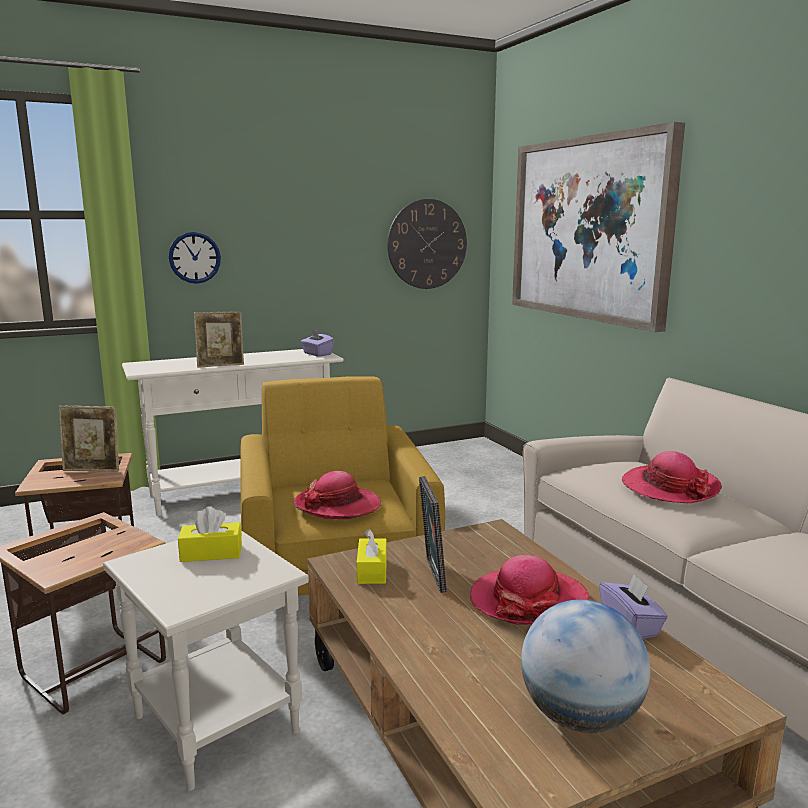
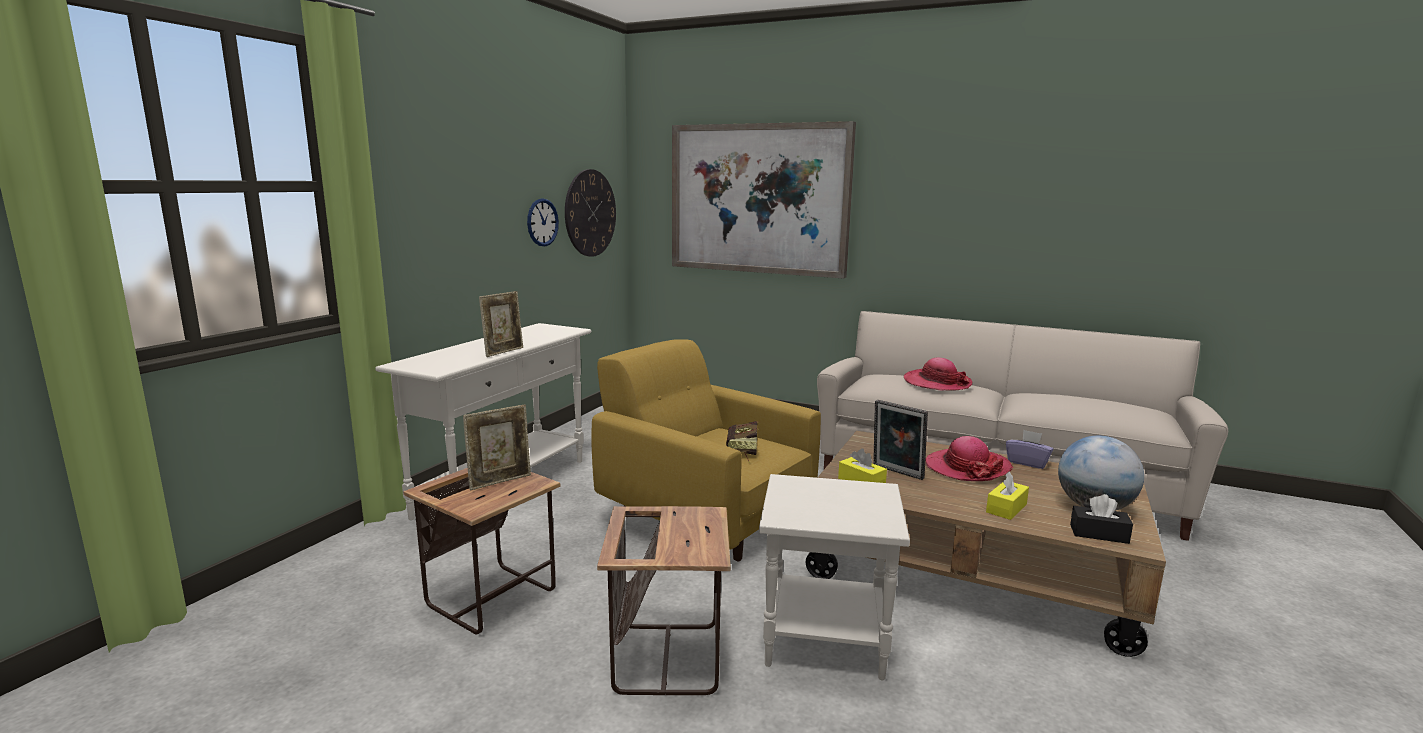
camera: 40 degrees left, 0 degrees up
wall clock [168,232,221,284] -> wall clock moved to [527,198,559,246]
yellow tissue box [178,506,242,562] -> yellow tissue box moved to [986,471,1029,520]
hat [294,471,381,520] -> book [726,421,759,463]
purple tissue box [301,329,334,357] -> none
none -> black tissue box [1070,494,1133,544]

